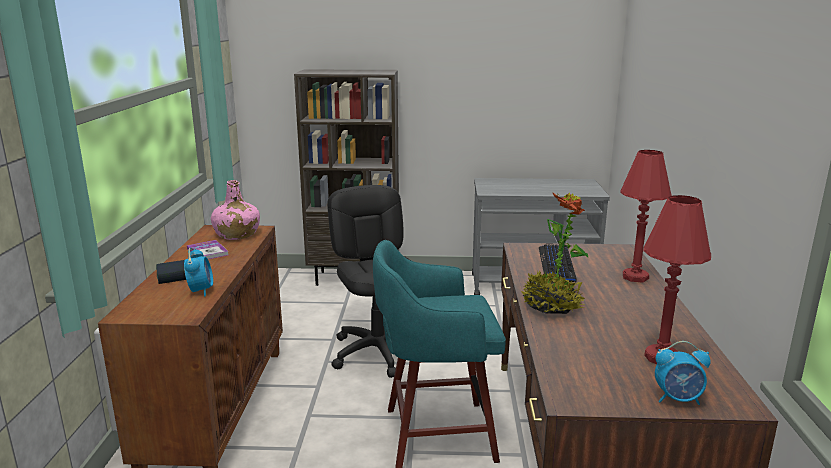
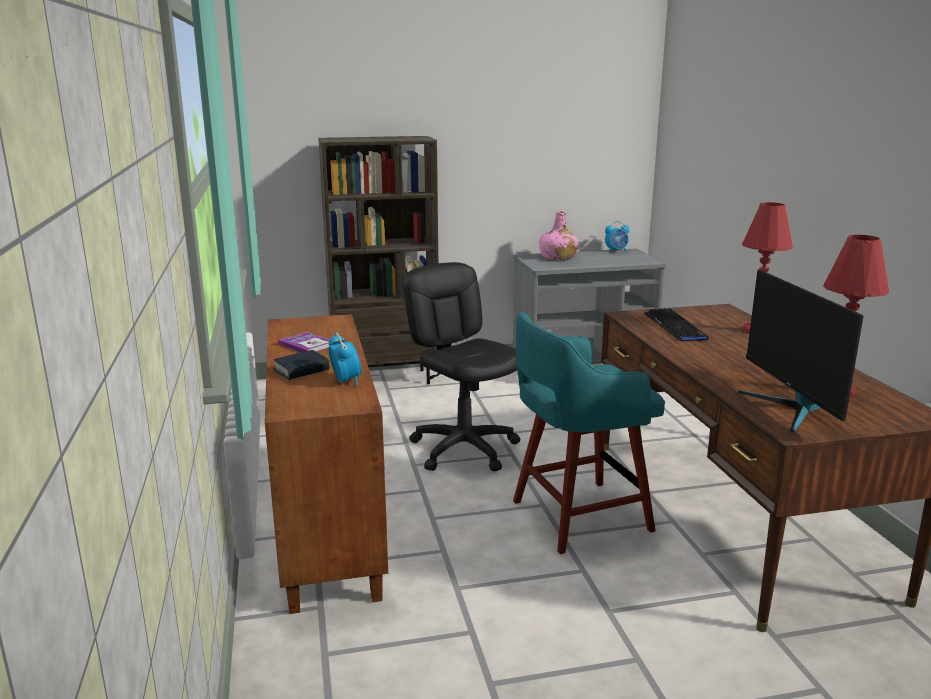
camera: 15 degrees left, 0 degrees up
pink bottle [211,180,260,240] -> pink bottle moved to [539,212,578,260]
potted plant [521,192,589,314] -> none
alarm clock [655,341,711,405] -> alarm clock moved to [605,221,629,252]
none -> monitor [738,269,864,432]

